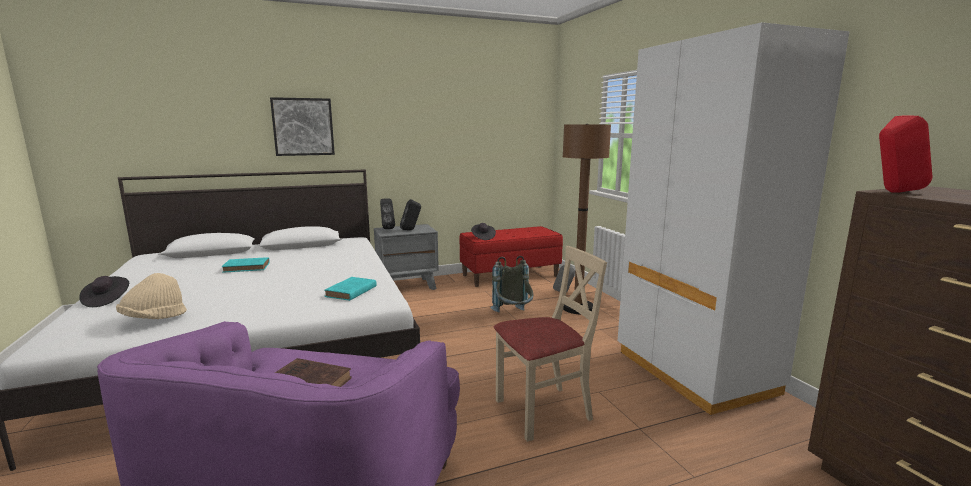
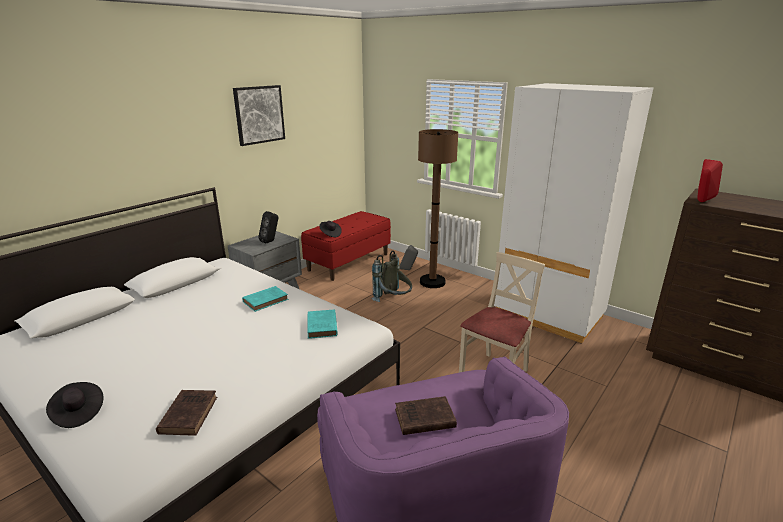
camera: 30 degrees left, 10 degrees up
beige hat [116,273,187,319] -> brown book [156,390,217,436]
turquoise book [222,257,270,273] -> turquoise book moved to [242,286,288,312]
picture [270,97,335,156] -> picture moved to [233,85,285,146]
black speaker [380,198,395,229] -> none

